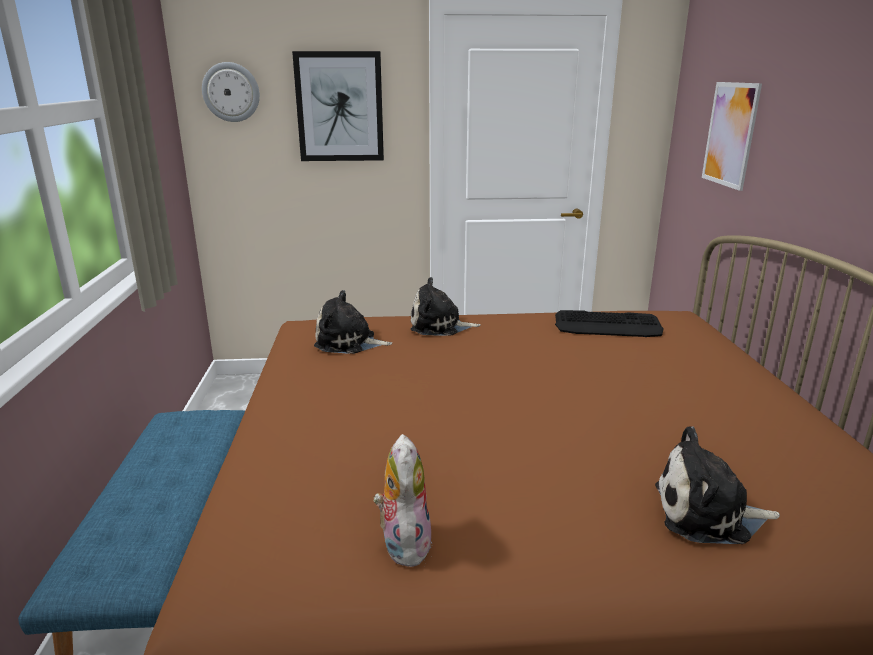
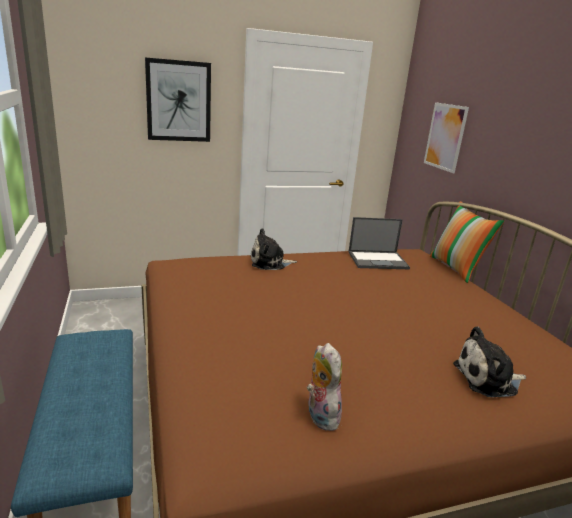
camera: 15 degrees left, 0 degrees up
wall clock [202,62,260,122] -> none
plush toy [314,290,392,354] -> none
keyboard [555,310,664,337] -> laptop [348,217,410,270]
none -> pillow [430,201,505,283]

